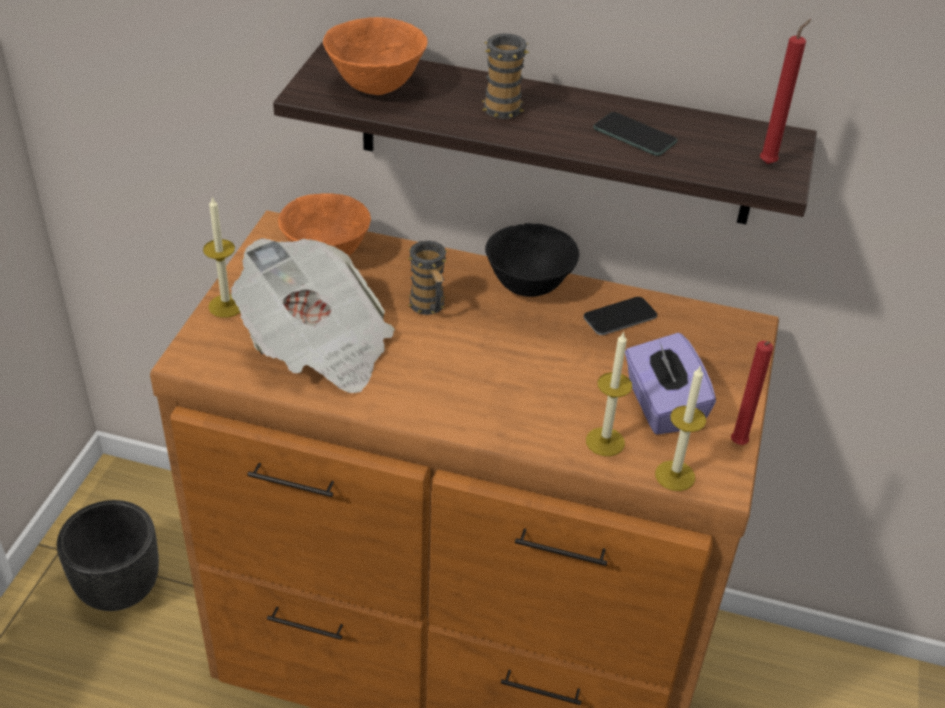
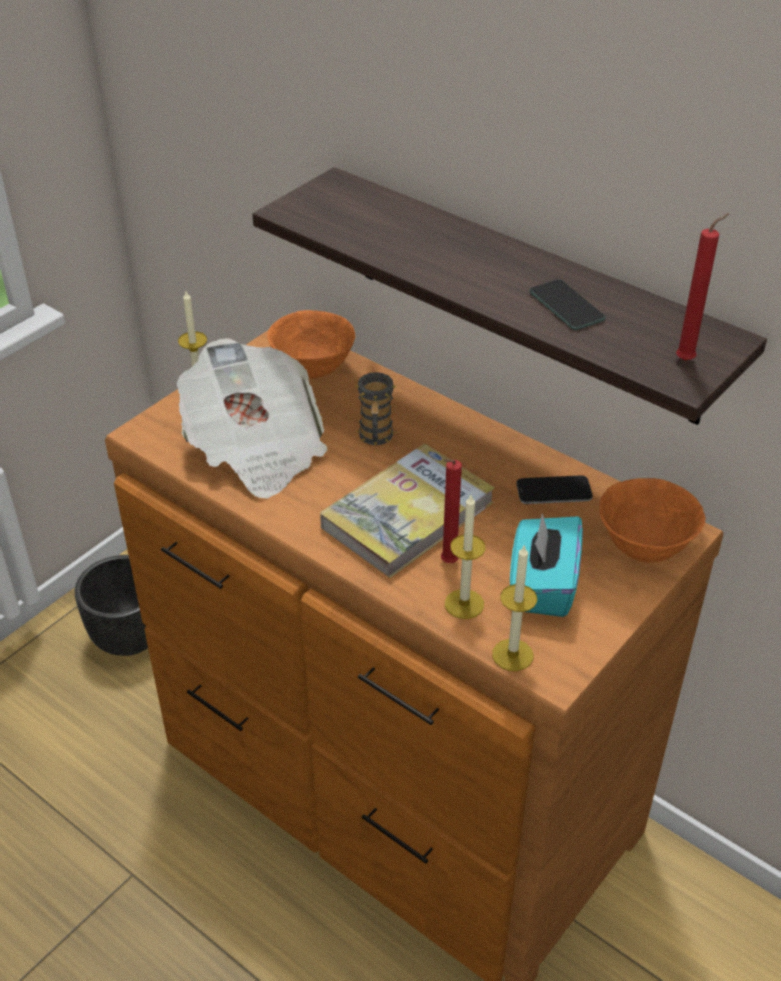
camera: 25 degrees right, 0 degrees up
orange bowl [323,17,428,95] -> orange bowl moved to [599,478,705,563]
mug [482,33,529,119] -> none
black bowl [485,223,579,297] -> none
purple tissue box [625,332,716,435] -> turquoise tissue box [510,513,583,617]
red candle [731,341,773,445] -> red candle moved to [441,459,462,563]
none -> book [320,444,495,578]

